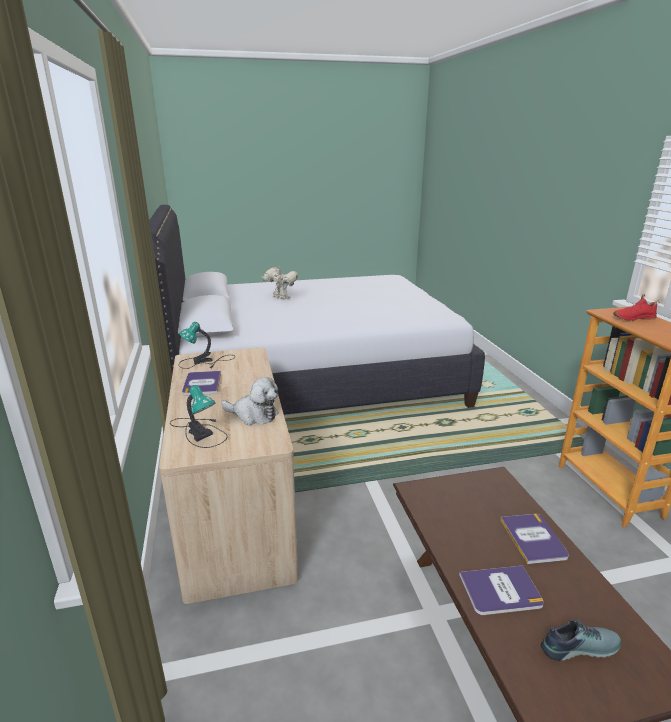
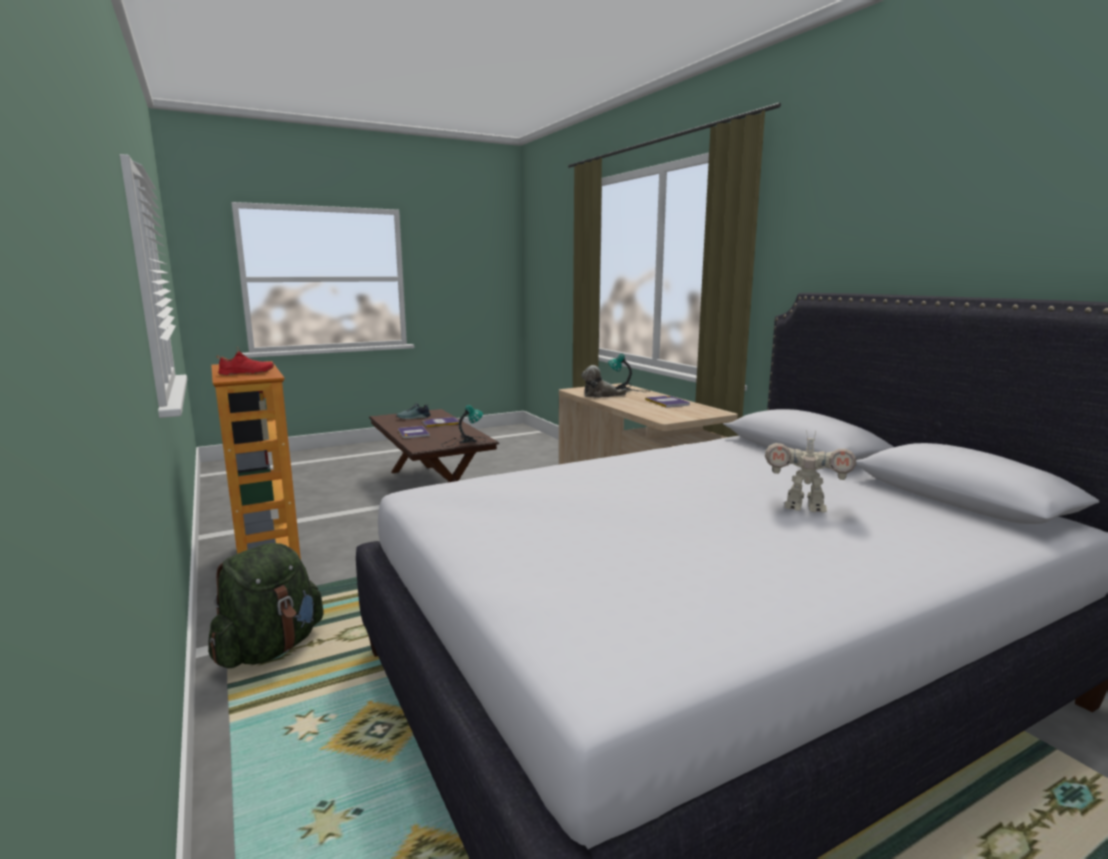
camera: 165 degrees right, 10 degrees down
table lamp [179,322,235,369] -> table lamp moved to [441,405,487,447]
none -> green backpack [208,543,324,668]

